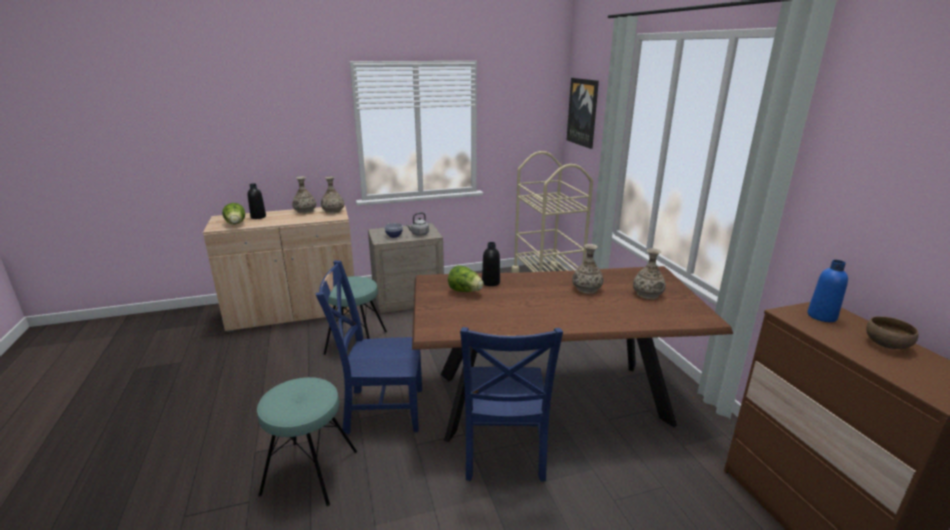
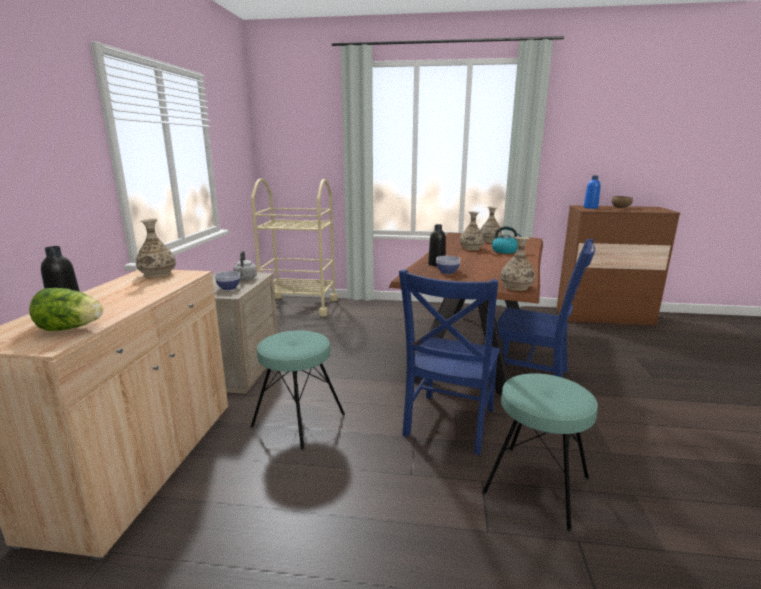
camera: 65 degrees left, 5 degrees down
vase [292,177,316,214] -> vase moved to [501,237,535,291]
lettuce [448,265,484,292] -> bowl [436,256,460,274]
picture [567,78,599,149] -> none
none -> kettle [492,226,523,254]

